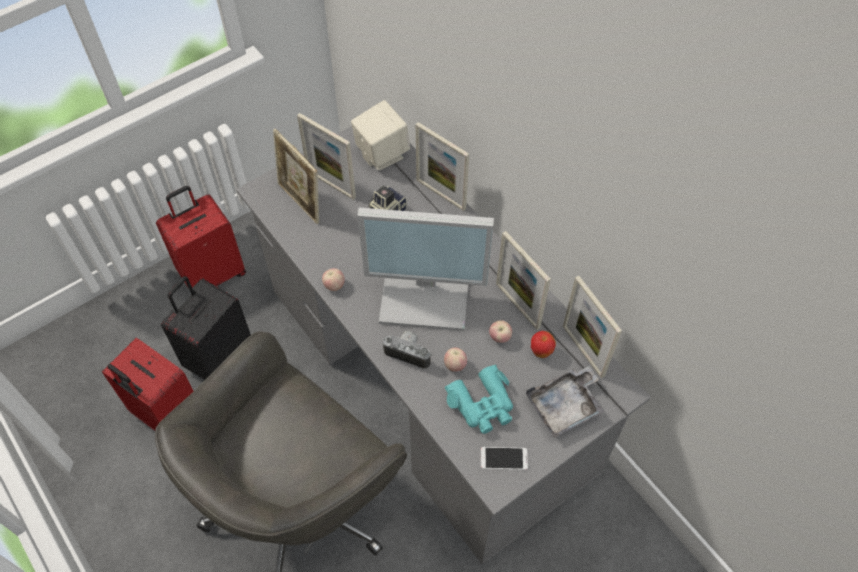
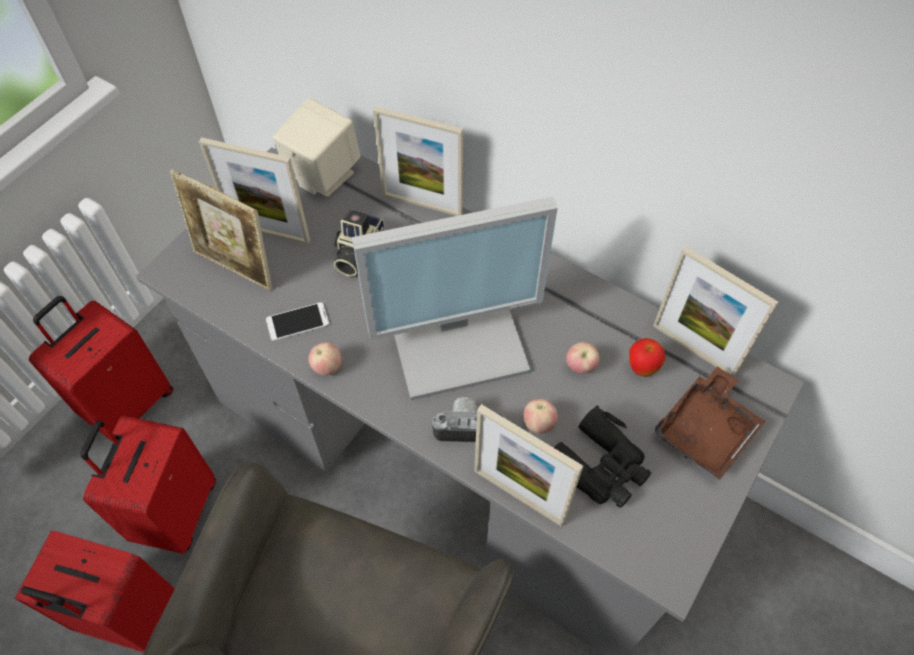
camera: 20 degrees left, 0 degrees up
black suitcase [161,276,251,380] -> red suitcase [81,416,216,554]
turquoise binoculars [445,365,513,434] -> black binoculars [554,405,651,508]
phone [481,447,528,470] -> phone moved to [266,302,329,341]
picture frame [496,231,551,330] -> picture frame moved to [474,404,583,527]
grey tray [526,366,604,438] -> brown tray [655,366,766,480]

